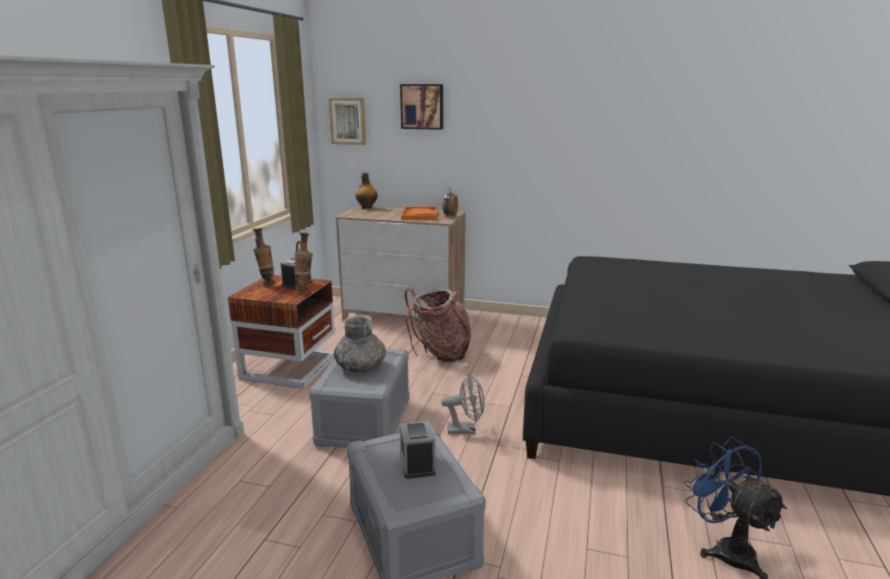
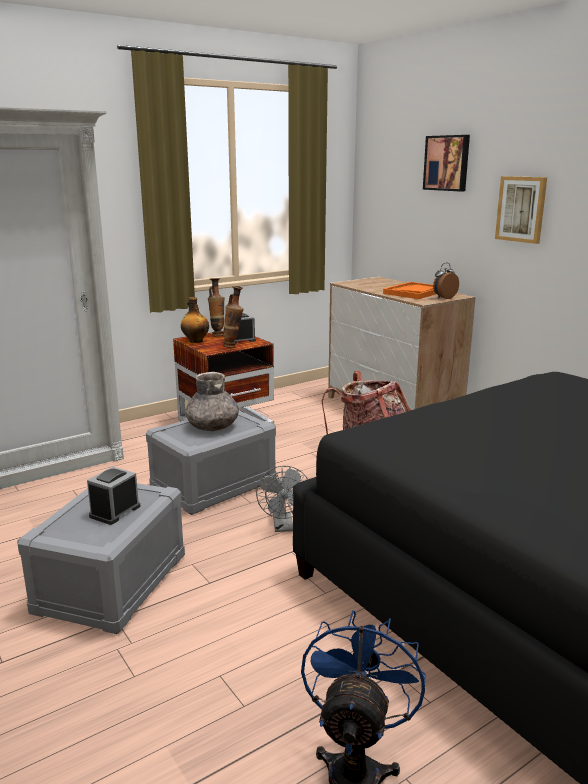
camera: 40 degrees right, 0 degrees up
picture [329,98,366,145] -> picture moved to [495,176,547,244]
bottle [355,172,378,208] -> bottle moved to [181,297,209,343]
grey fan [441,374,485,434] -> grey fan turned 45 degrees clockwise [256,466,308,532]

